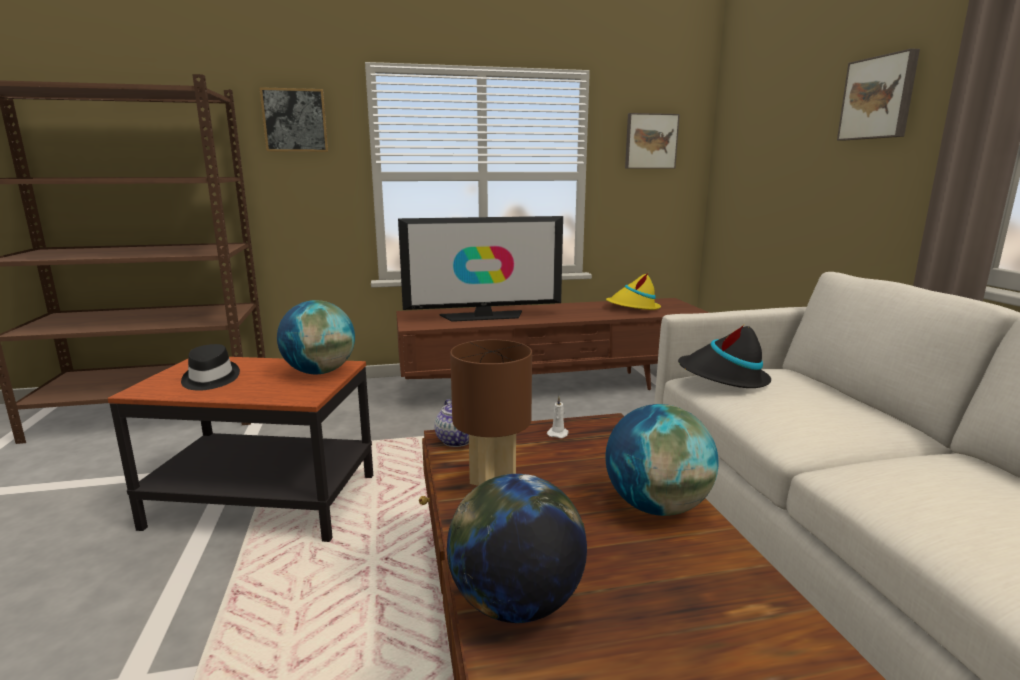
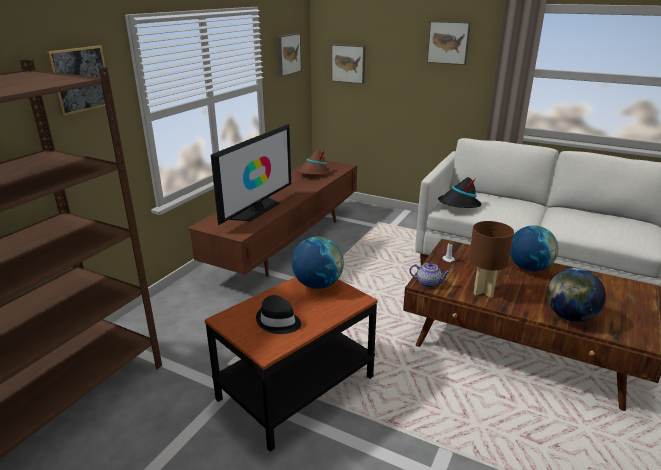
camera: 50 degrees left, 10 degrees up
yellow hat [606,272,661,310] -> brown hat [298,149,332,175]
none -> picture [331,44,366,84]

